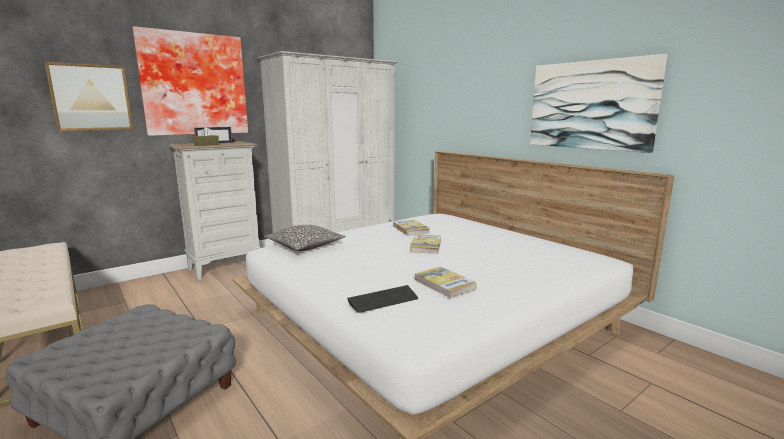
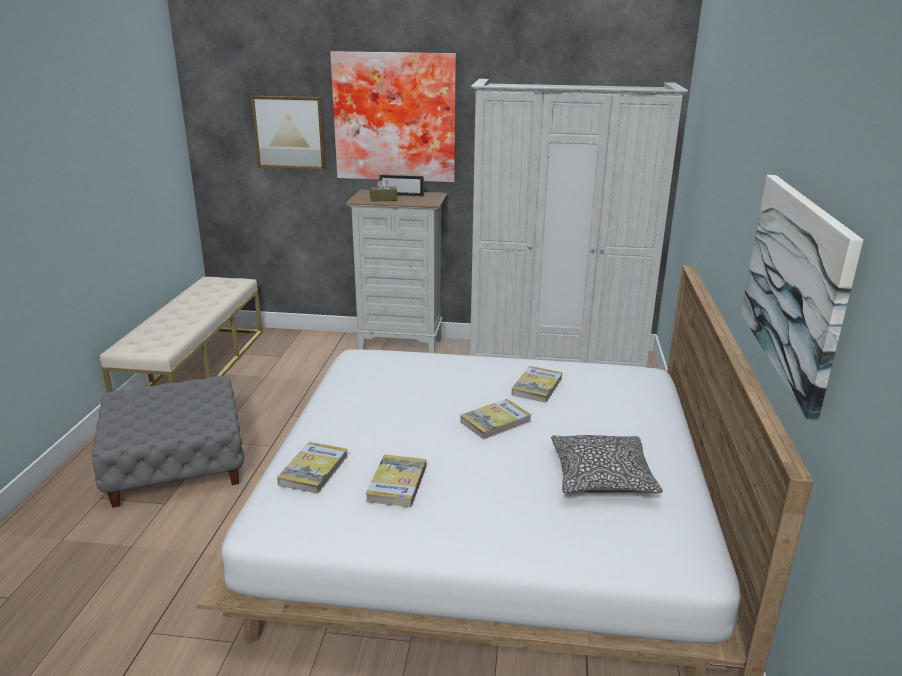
camera: 45 degrees right, 10 degrees up
pillow [264,225,345,251] -> pillow moved to [551,435,663,493]
keyboard [347,285,418,313] -> book [277,442,348,494]

